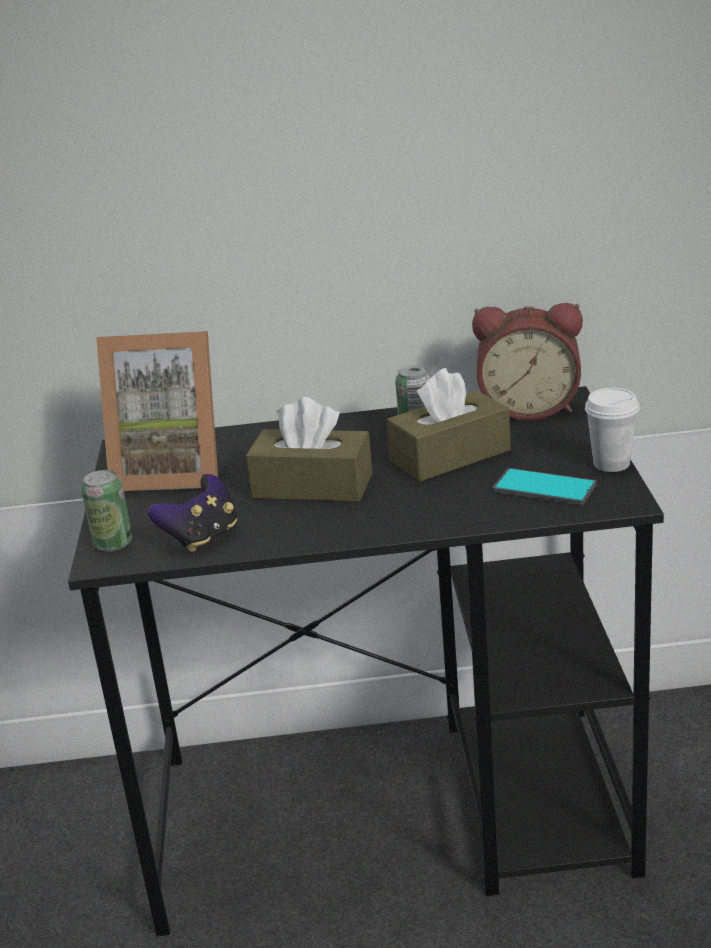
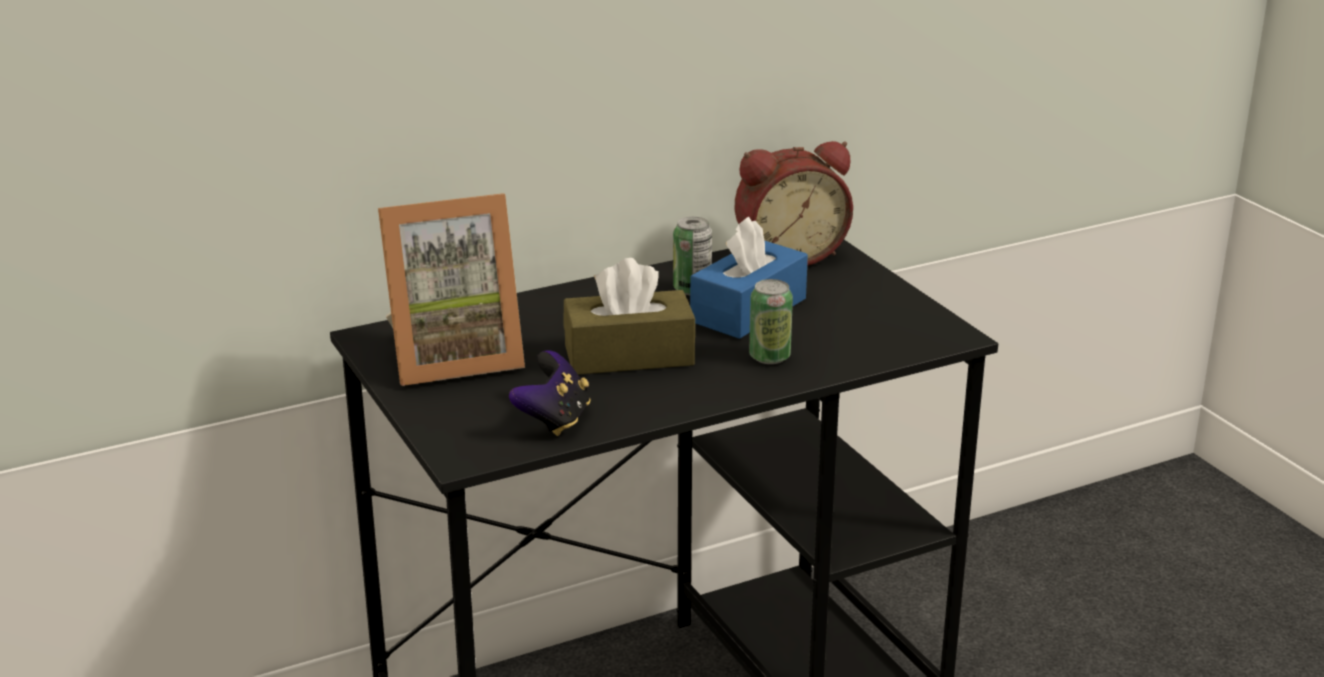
camera: 25 degrees left, 0 degrees up
can [82,470,133,552] -> can moved to [749,279,793,364]
brown tissue box [386,368,511,482] -> blue tissue box [690,217,808,339]
phone [492,468,596,505] -> none
white cup [585,388,639,472] -> none

